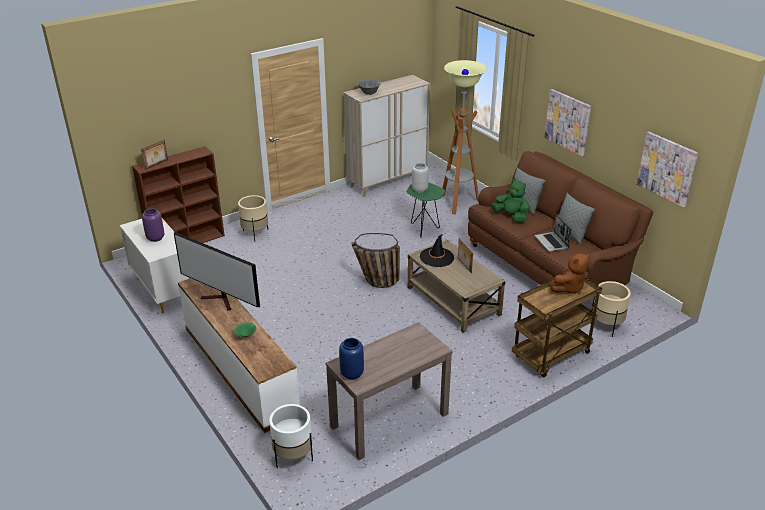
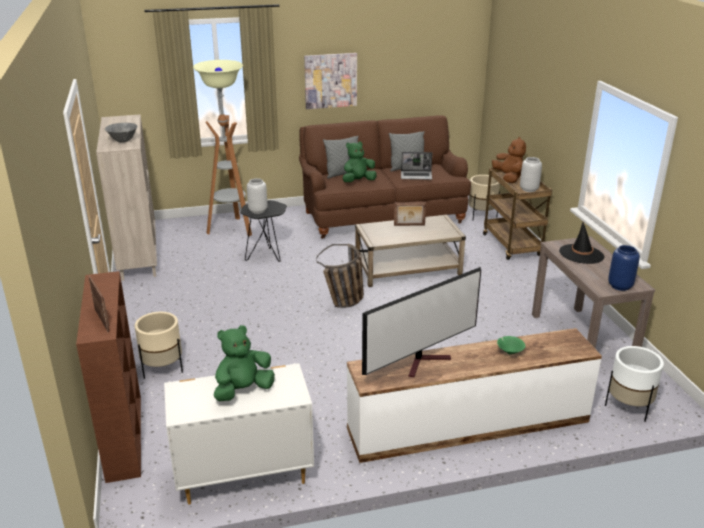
camera: 70 degrees left, 5 degrees down
purple vase [142,208,164,242] -> green plush toy [214,325,275,401]
green side table [406,182,445,237] -> black side table [240,200,287,262]
black hat [420,234,454,267] -> black hat moved to [559,222,604,264]
picture [637,132,698,207] -> none
none -> grey vase [520,157,542,192]

